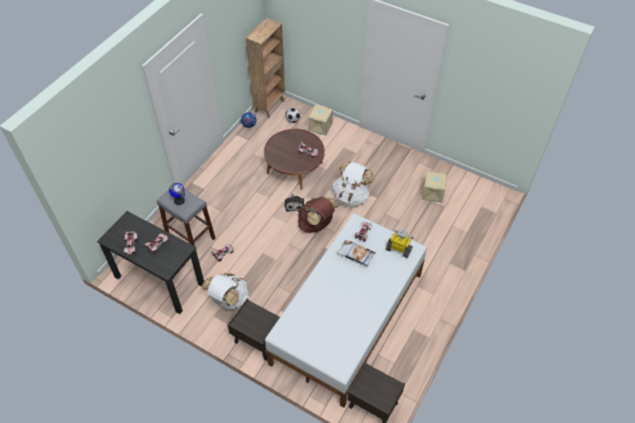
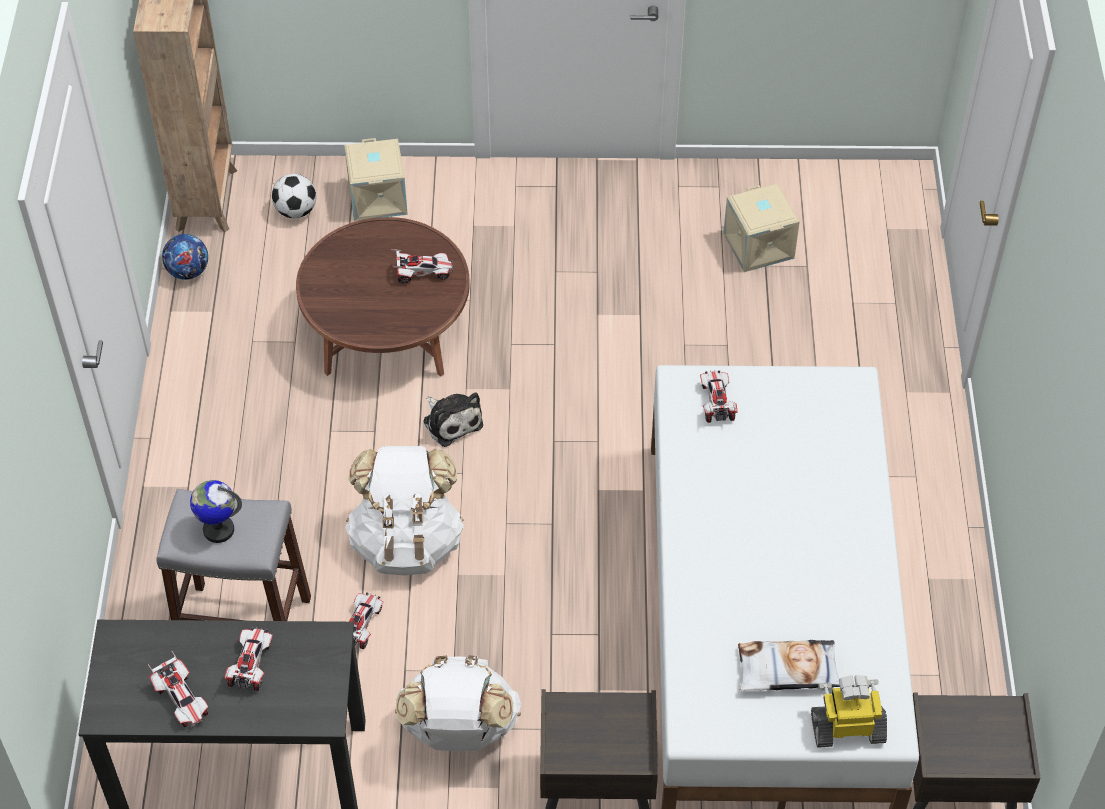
camera: 30 degrees left, 0 degrees up
brown backpack [298,197,339,233] -> none
white backpack [333,161,374,207] -> white backpack moved to [345,446,464,575]
pillow [336,240,375,266] -> pillow moved to [738,640,840,691]
toy robot [386,229,414,258] -> toy robot moved to [811,675,887,748]

